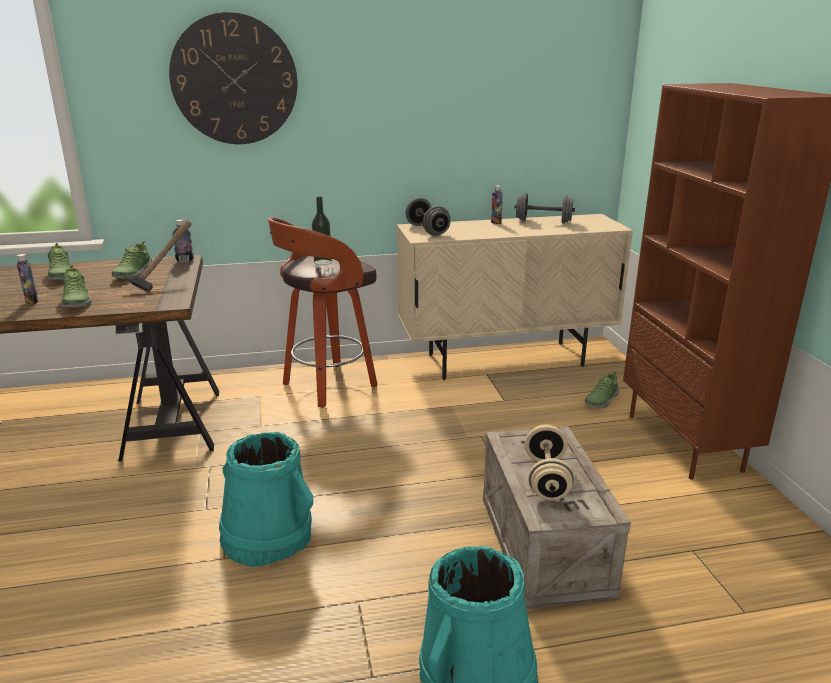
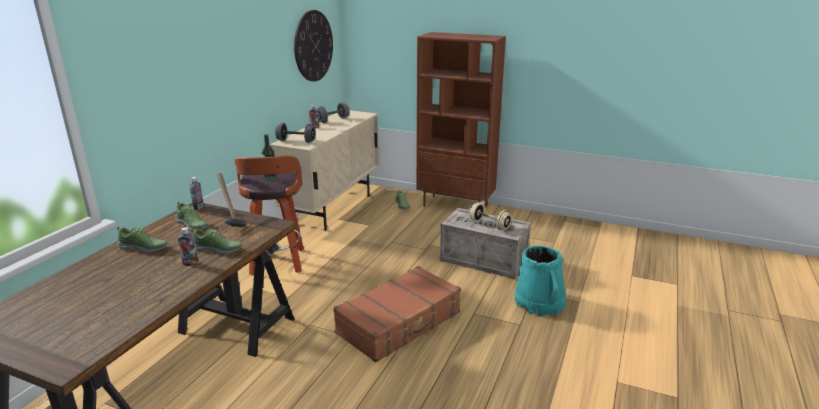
camera: 55 degrees left, 0 degrees up
wall clock [169,12,297,144] -> wall clock moved to [294,10,333,81]
turquoise bucket [219,432,313,567] -> brown suitcase [333,266,461,363]

